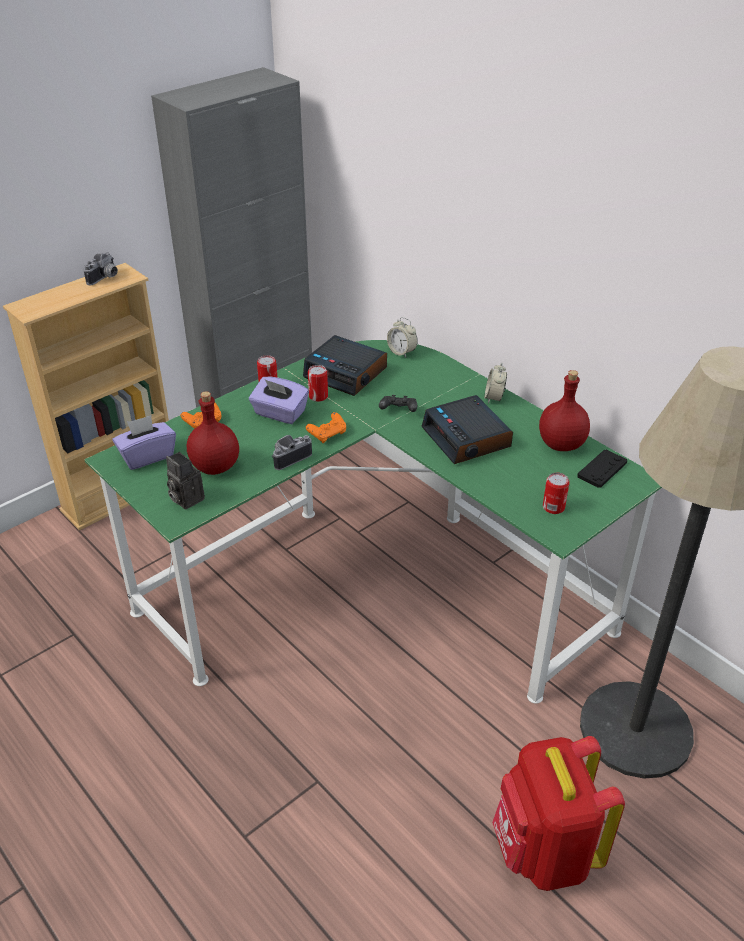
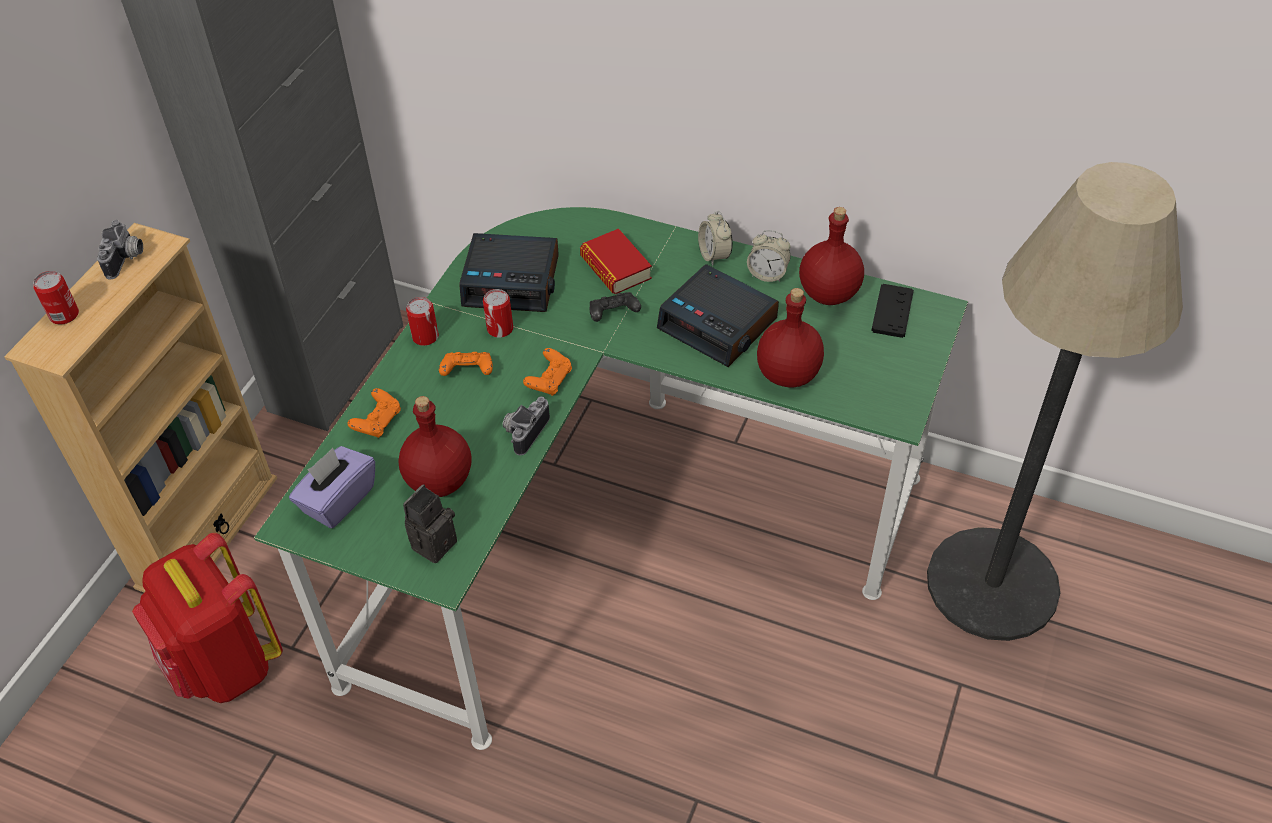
camera: 25 degrees left, 10 degrees up
camera [166,452,205,510] -> camera turned 105 degrees clockwise [403,484,457,563]
purple tissue box [249,377,309,424] -> orange game controller [439,352,493,376]
alarm clock [387,317,418,358] -> alarm clock moved to [747,230,791,282]
red backpack [492,736,625,891] -> red backpack moved to [132,533,283,703]
can [543,473,569,514] -> can moved to [33,271,79,324]
none -> book [580,229,652,294]
none -> red bottle [757,288,824,387]

